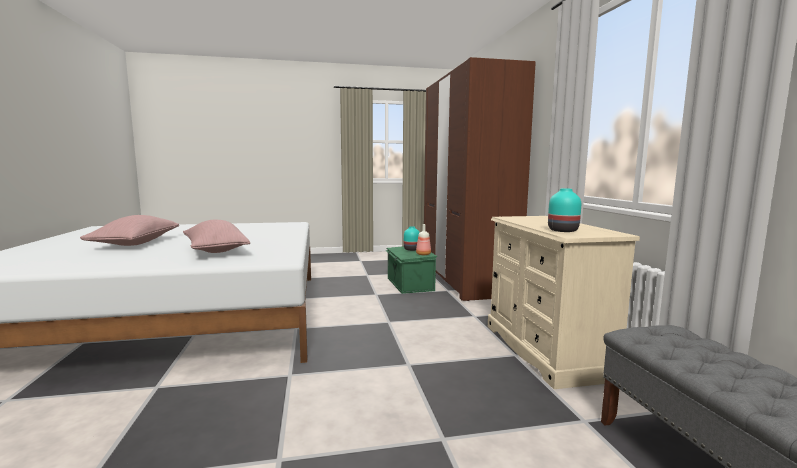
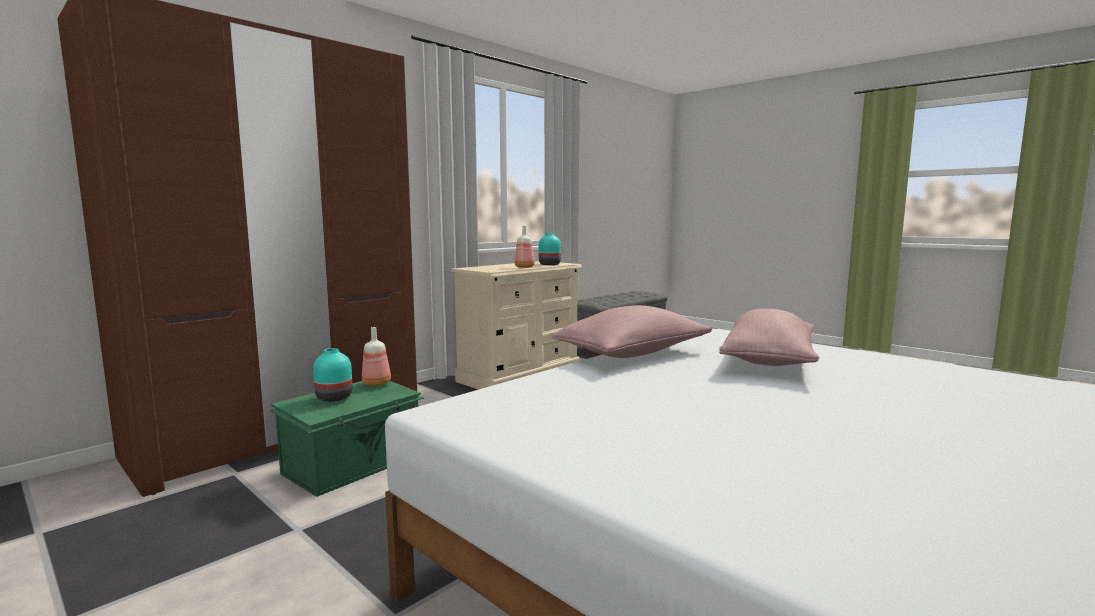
camera: 125 degrees left, 0 degrees up
pink pillow [80,215,179,246] -> pink pillow moved to [552,305,712,358]
none -> bottle [515,226,535,268]

